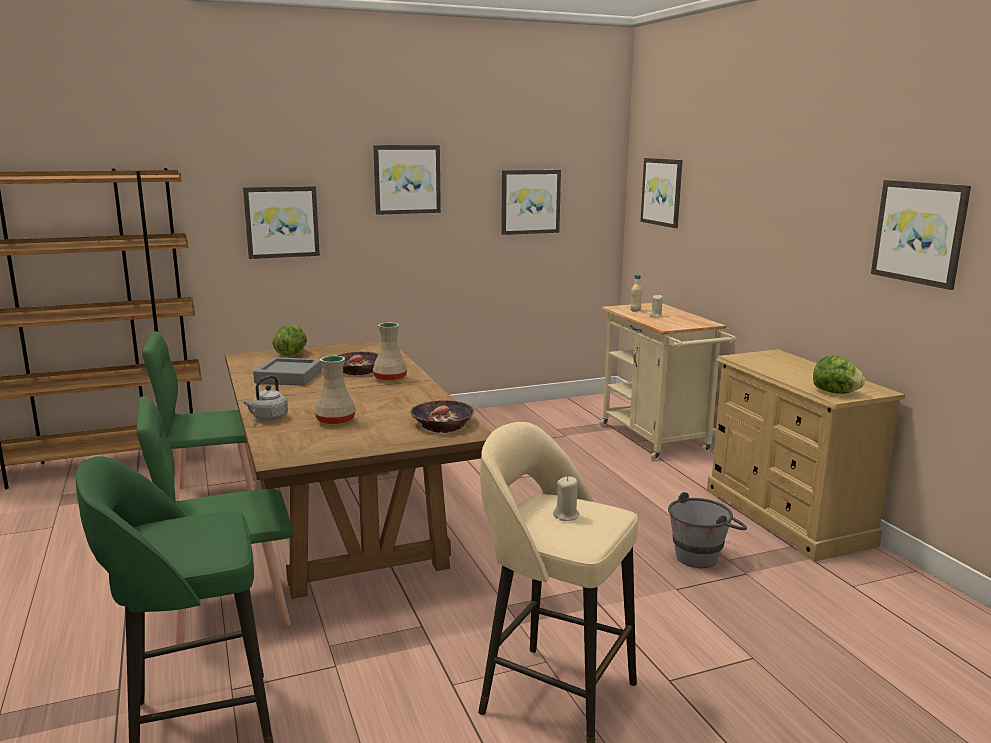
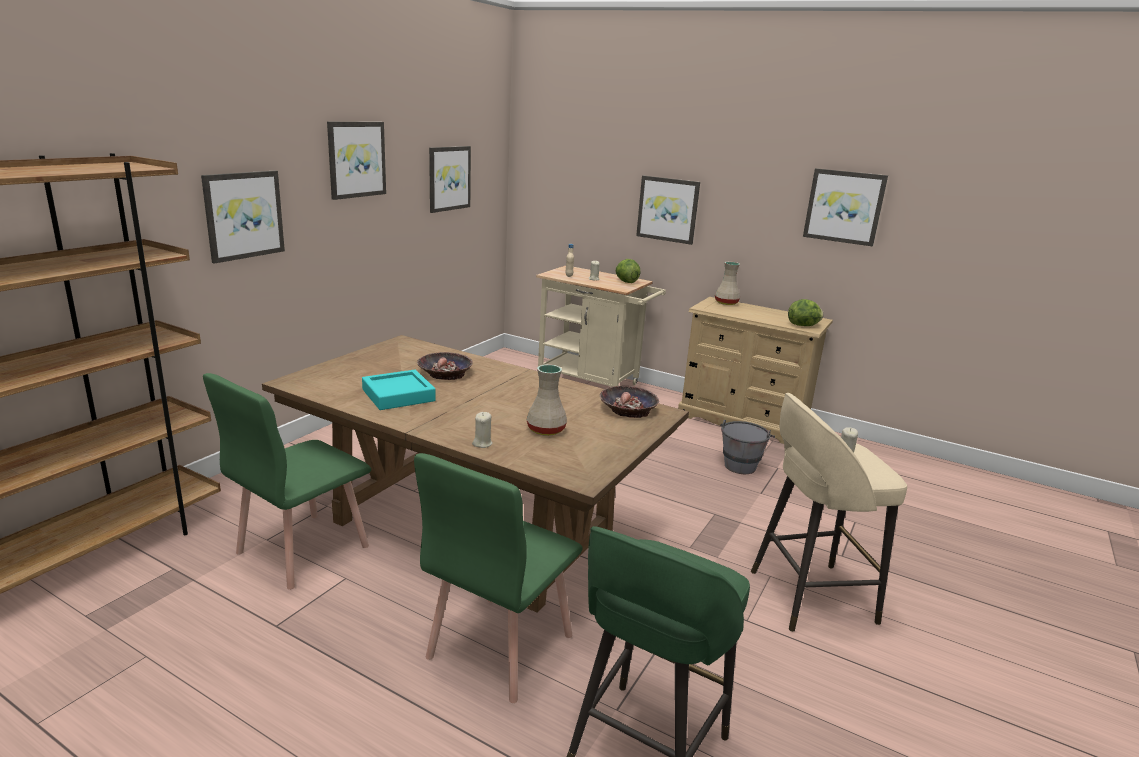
camera: 40 degrees left, 5 degrees up
grey kettle [244,375,288,421] -> beige candle [472,412,493,448]
grey tray [253,357,322,386] -> turquoise tray [362,370,436,410]
lettuce [272,325,307,356] -> lettuce moved to [615,259,641,283]
beige vase [373,323,407,382] -> beige vase moved to [715,262,740,305]
picture [640,158,682,228] -> picture moved to [636,176,700,245]

